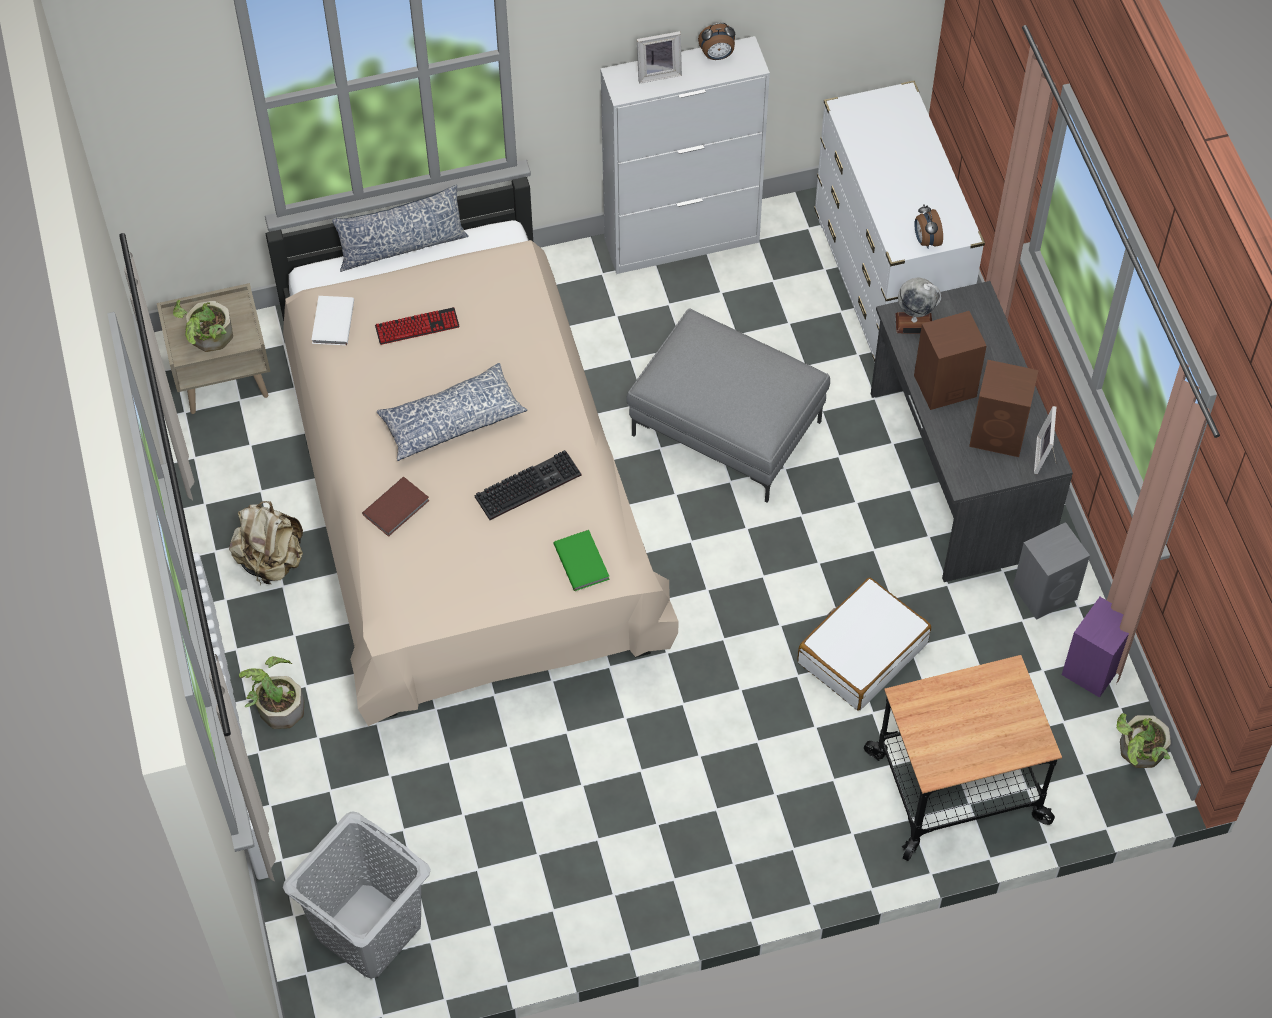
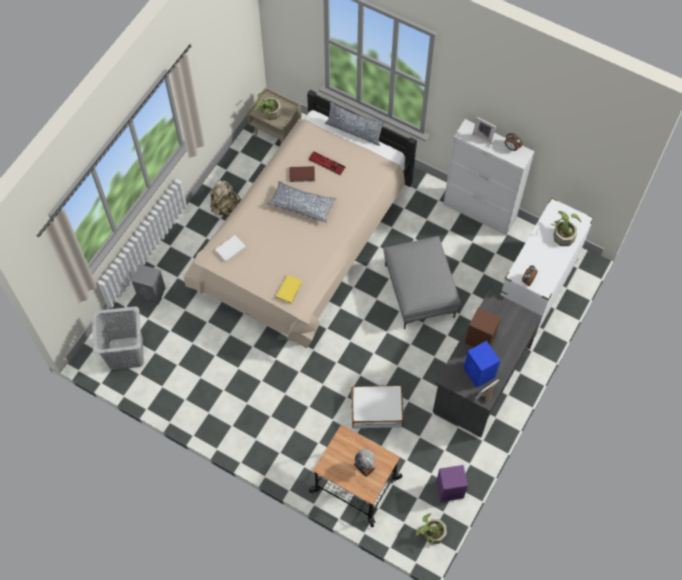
camera: 45 degrees right, 5 degrees up
potted plant [239,656,304,729] -> potted plant moved to [551,211,581,246]
white book [311,296,354,345] -> white book moved to [215,235,246,262]
brown book [362,477,429,537] -> brown book moved to [289,166,315,182]
keyboard [475,450,581,520] -> none
green book [554,530,610,591] -> yellow book [276,275,303,304]
globe [895,278,941,334] -> globe moved to [354,449,375,477]
brown speaker [969,360,1039,457] -> blue speaker [464,341,500,388]
grey speaker [1013,522,1090,620] -> grey speaker moved to [132,264,165,305]

